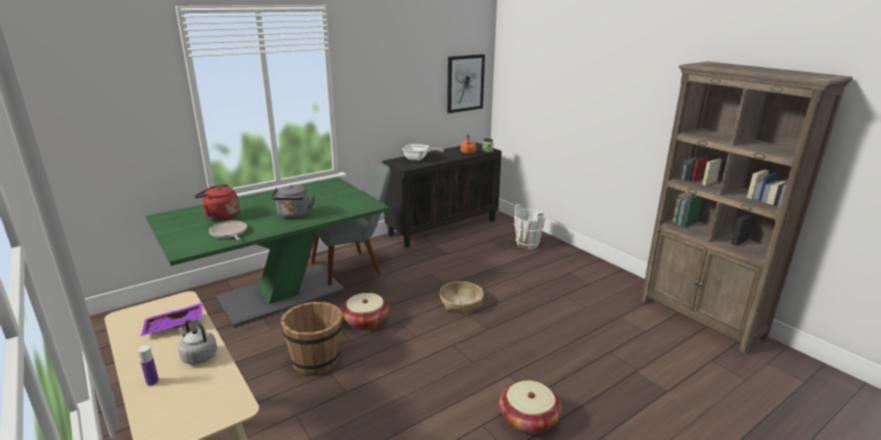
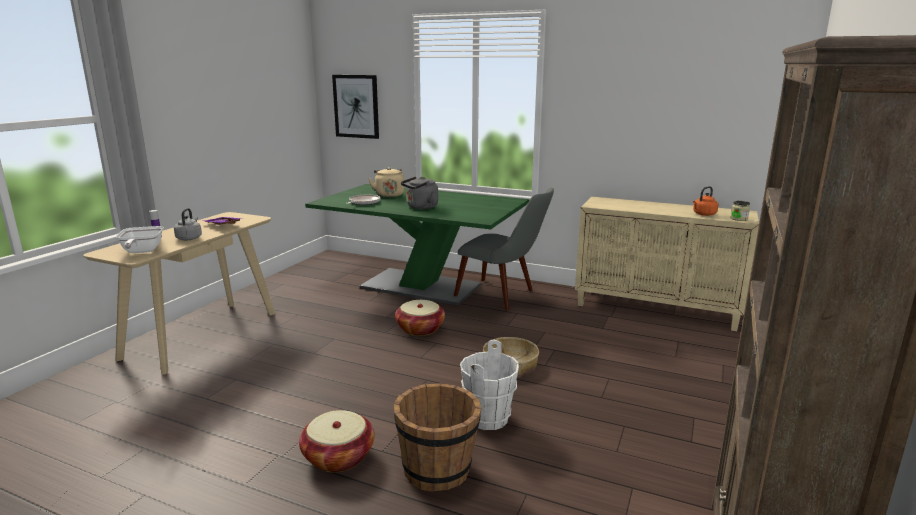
camera: 60 degrees right, 5 degrees down
red kettle [194,184,240,221] -> beige kettle [368,167,404,197]
brown bucket [280,302,343,375] -> brown bucket moved to [394,383,482,492]
black cabinet [382,143,502,248] -> beige cabinet [575,197,759,331]
frying pan [402,144,444,161] -> frying pan moved to [116,226,164,253]
picture [447,54,485,113] -> picture moved to [332,75,379,139]
white bucket [514,204,546,250] -> white bucket moved to [460,340,519,430]

